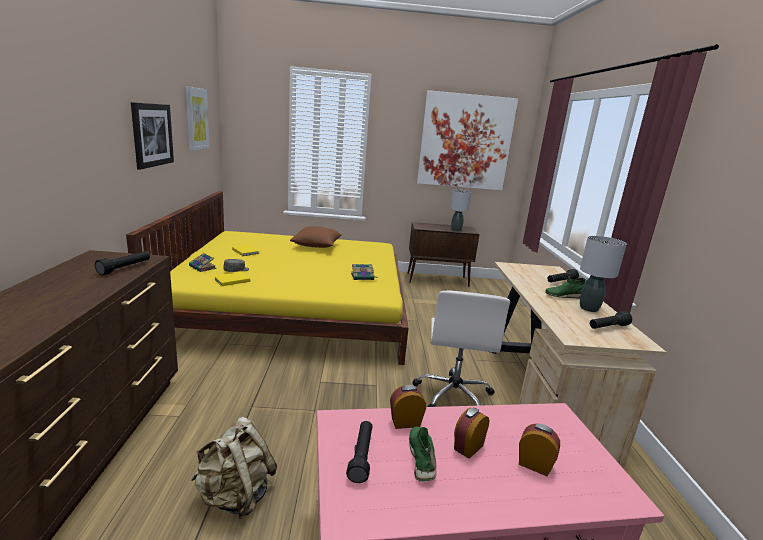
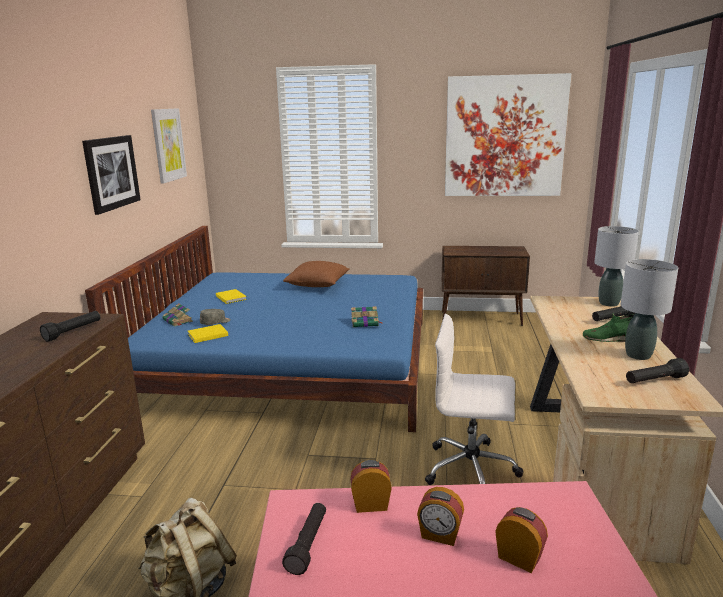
camera: 10 degrees right, 0 degrees up
yellow bed [126,191,409,365] -> blue bed [85,226,423,432]
green shoe [409,426,436,482] -> none
white office chair [413,290,510,407] -> white office chair turned 90 degrees clockwise [425,314,523,485]
grey table lamp [450,189,472,232] -> grey table lamp moved to [594,226,639,306]
alarm clock [454,408,489,459] -> alarm clock turned 120 degrees counterclockwise [417,487,464,546]

